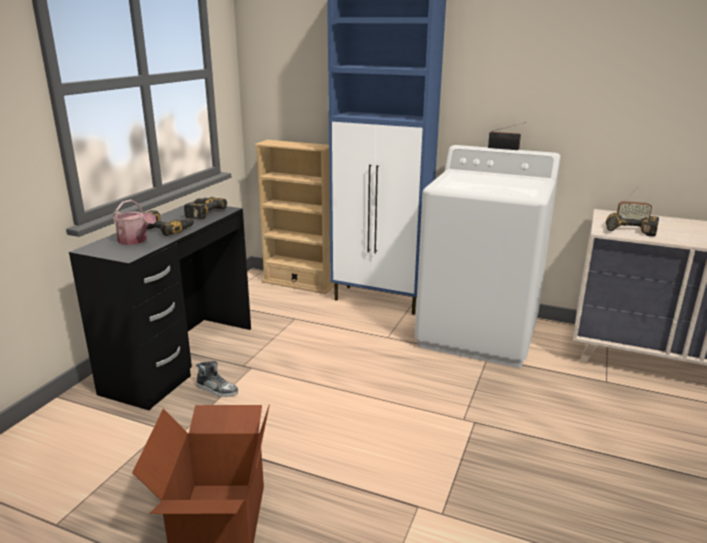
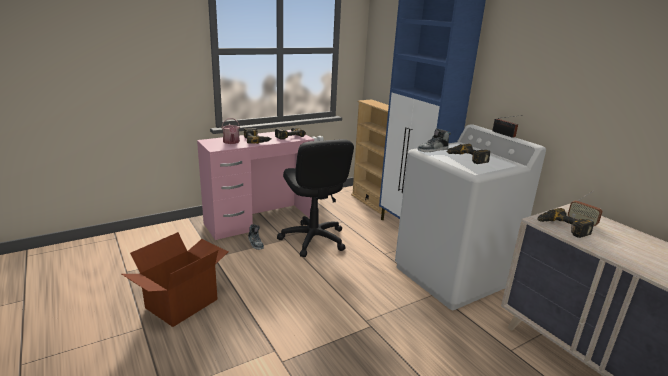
camera: 35 degrees right, 0 degrees up
black desk [69,202,251,410] -> pink desk [197,130,314,240]
none -> black office chair [277,139,354,257]
none -> shoe [417,129,451,152]
none -> power drill [446,144,491,164]

